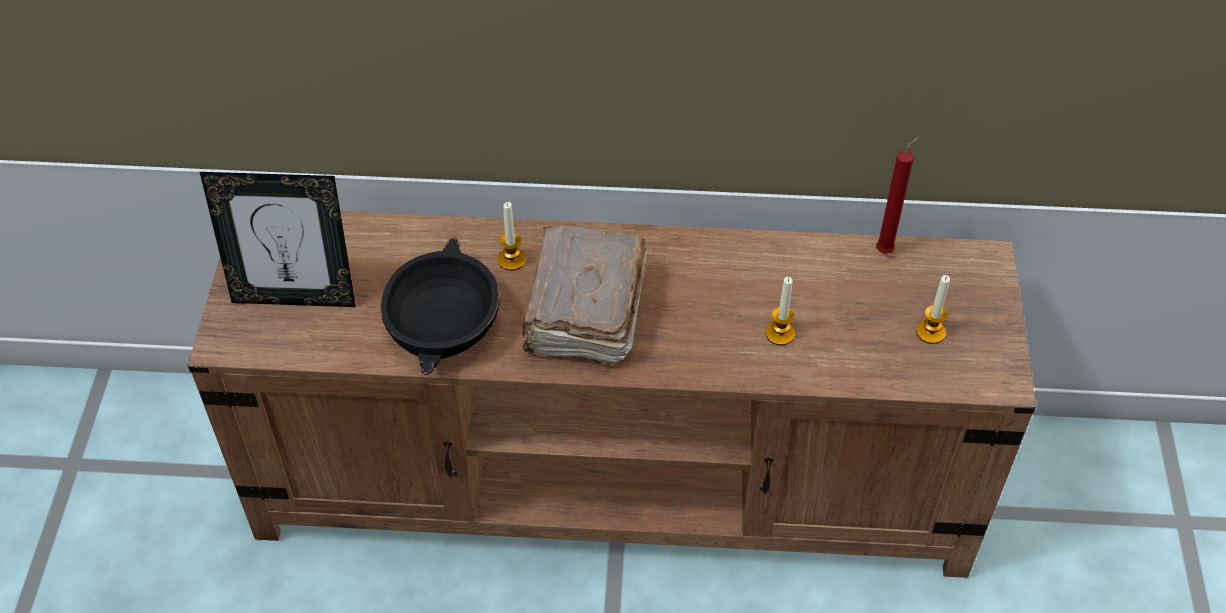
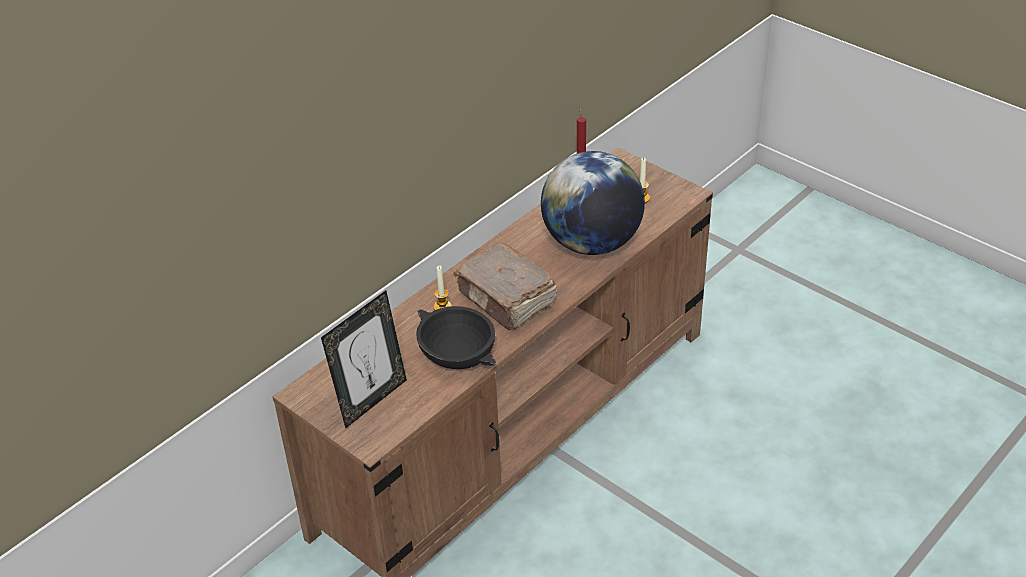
camera: 50 degrees left, 10 degrees down
candle [766,277,795,346] -> globe [541,151,645,255]

